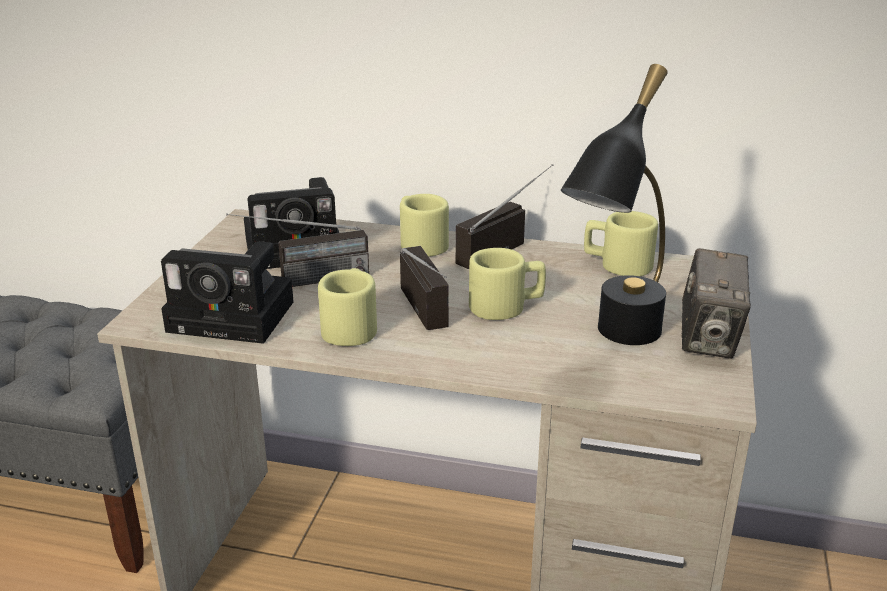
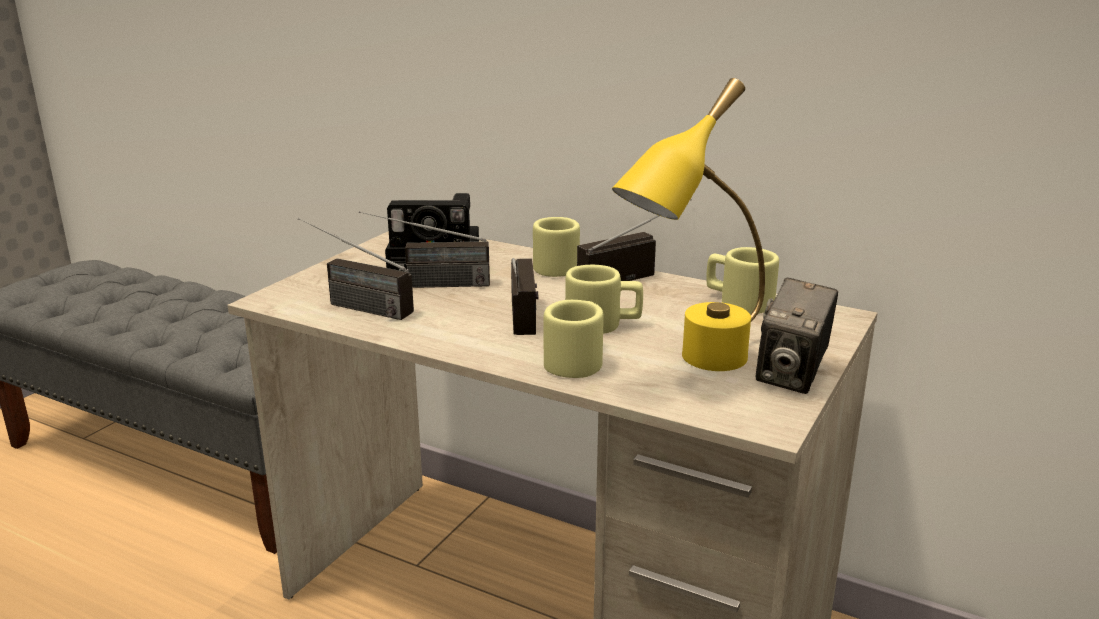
camera: 15 degrees right, 5 degrees down
camera [161,241,294,344] -> radio [298,218,414,320]
beige mug [318,268,377,346] -> beige mug moved to [544,300,604,378]
black table lamp [561,64,668,345] -> yellow table lamp [612,78,765,371]

